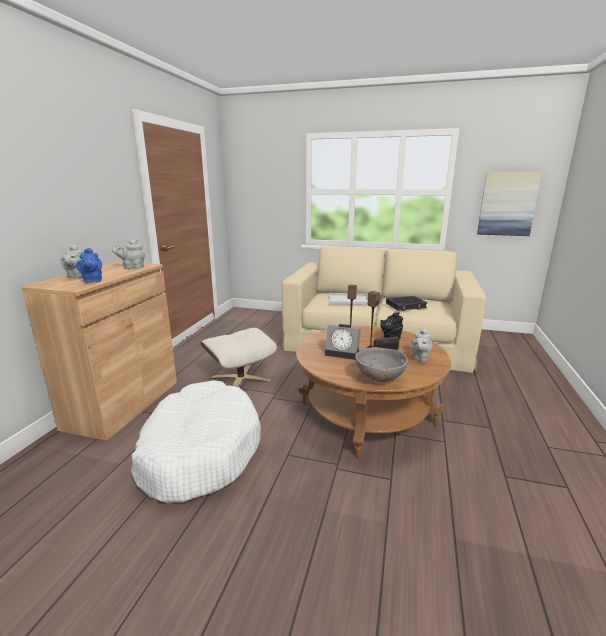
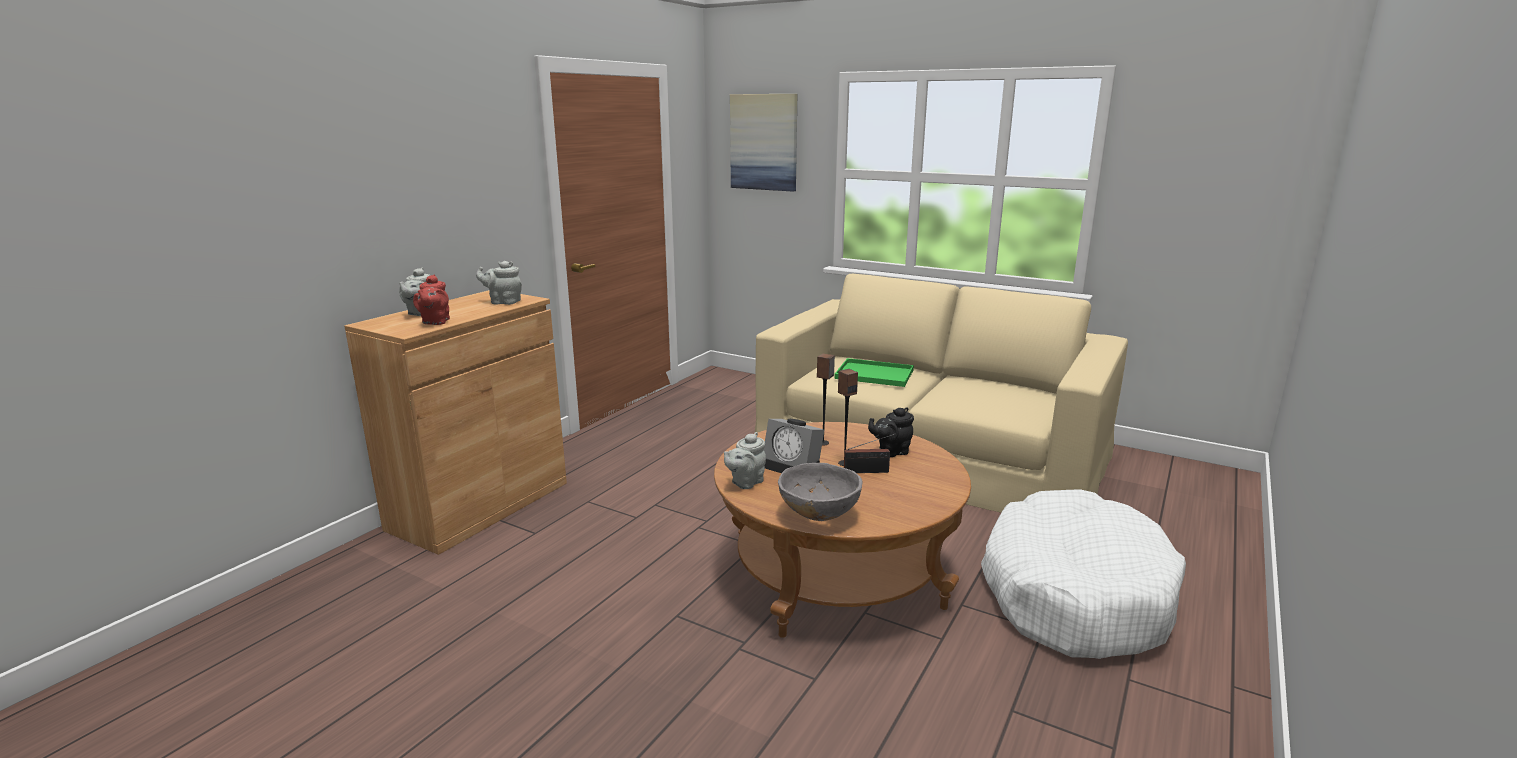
camera: 15 degrees right, 0 degrees up
blue teapot [76,248,102,282] -> red teapot [413,275,450,325]
white dog bed [131,380,261,503] -> white dog bed moved to [981,489,1186,659]
beige ottoman [200,328,277,387] -> none
white tray [329,293,368,305] -> green tray [834,358,914,387]
book [386,296,427,311] -> none
grey teapot [410,328,433,362] -> grey teapot moved to [724,432,766,489]
picture [477,172,542,236] -> picture moved to [730,94,797,192]

